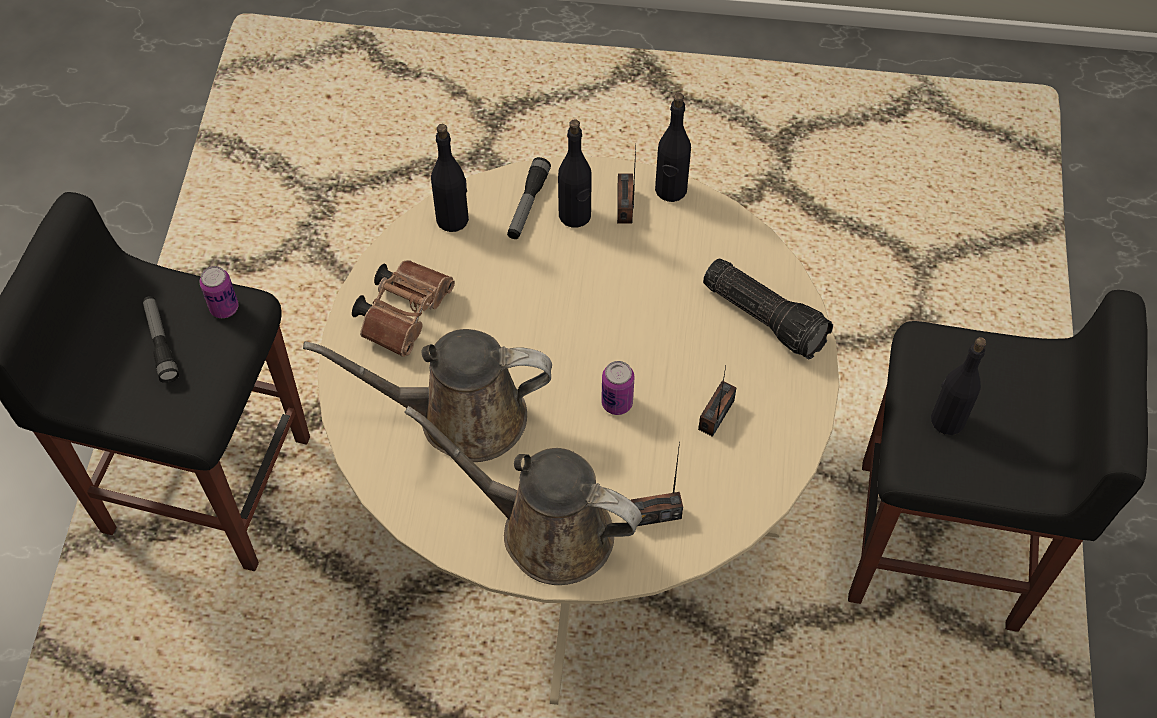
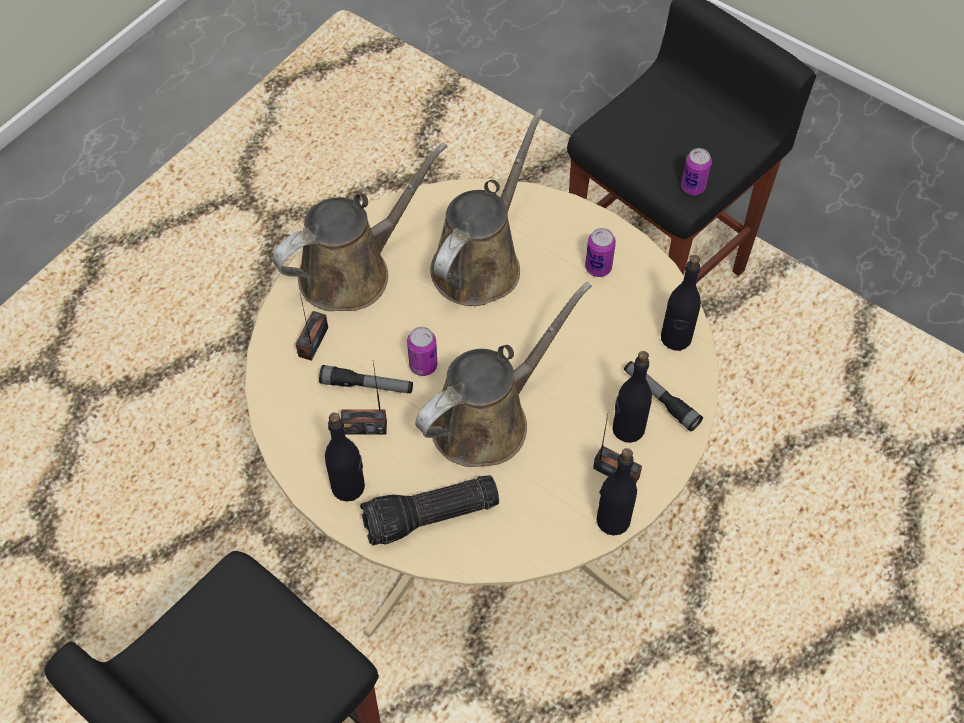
camera: 120 degrees right, 0 degrees up
flashlight [143,296,179,383] -> flashlight moved to [319,365,413,393]
brown binoculars [352,260,455,357] -> can [585,228,616,277]
radio [698,366,737,437] -> radio turned 120 degrees clockwise [341,362,387,435]
black bottle [931,337,986,435] -> black bottle moved to [325,413,365,502]
none -> brown watering can [415,282,592,467]

